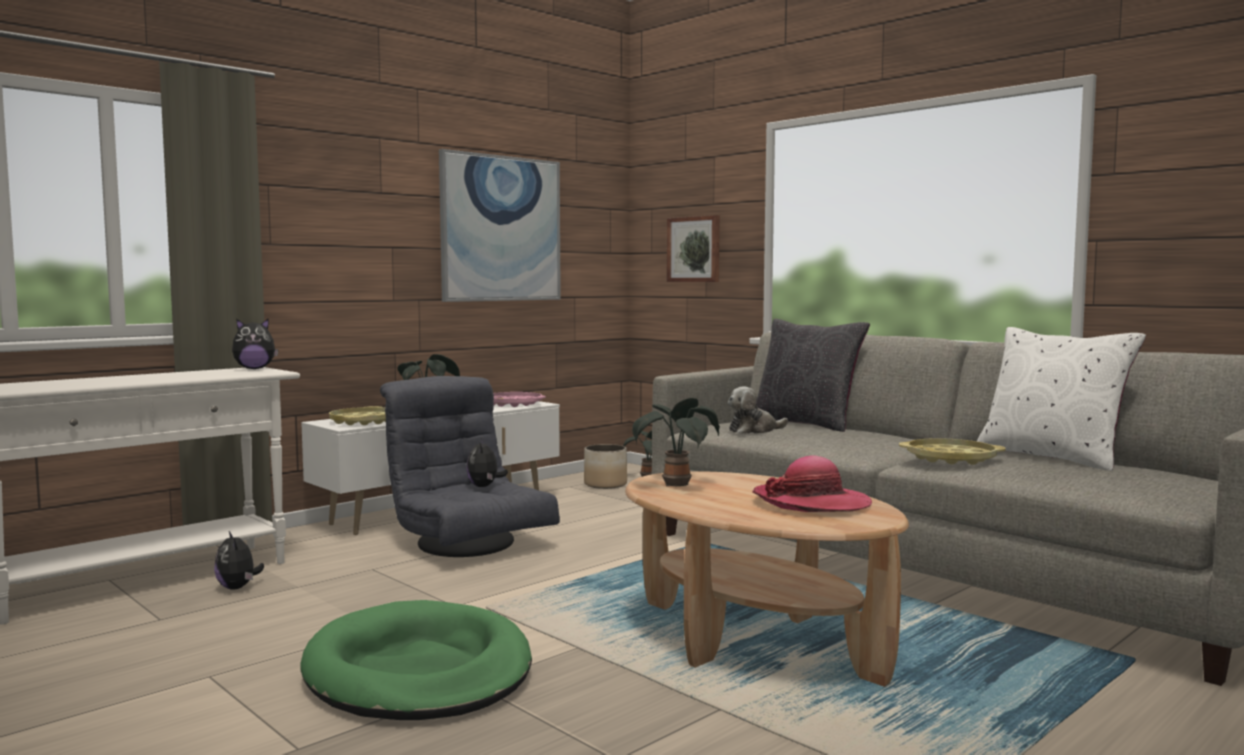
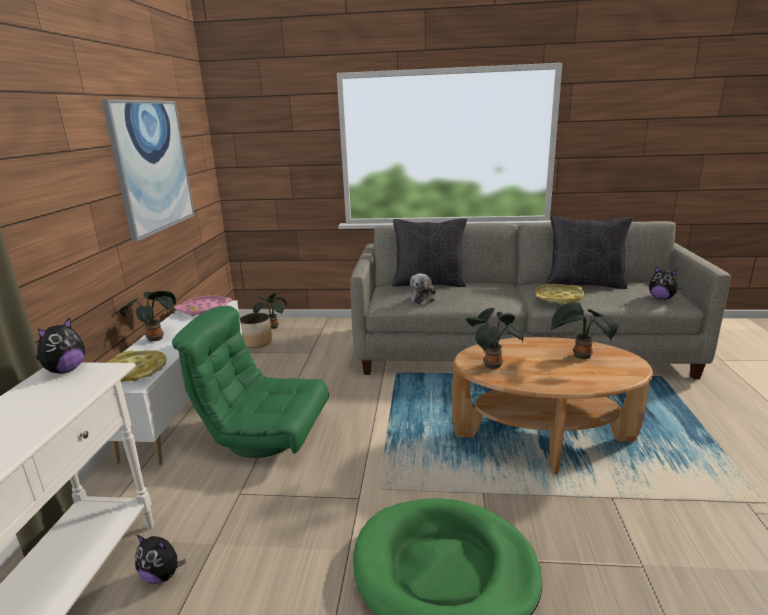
camera: 40 degrees left, 15 degrees up
grey armchair [380,376,560,557] -> green armchair [172,306,329,458]
plush toy [466,439,508,487] -> plush toy moved to [649,267,682,300]
picture [667,215,720,282] -> none
hat [753,455,872,512] -> potted plant [551,303,618,359]
white pillow [977,327,1146,471] -> black pillow [546,216,632,289]

